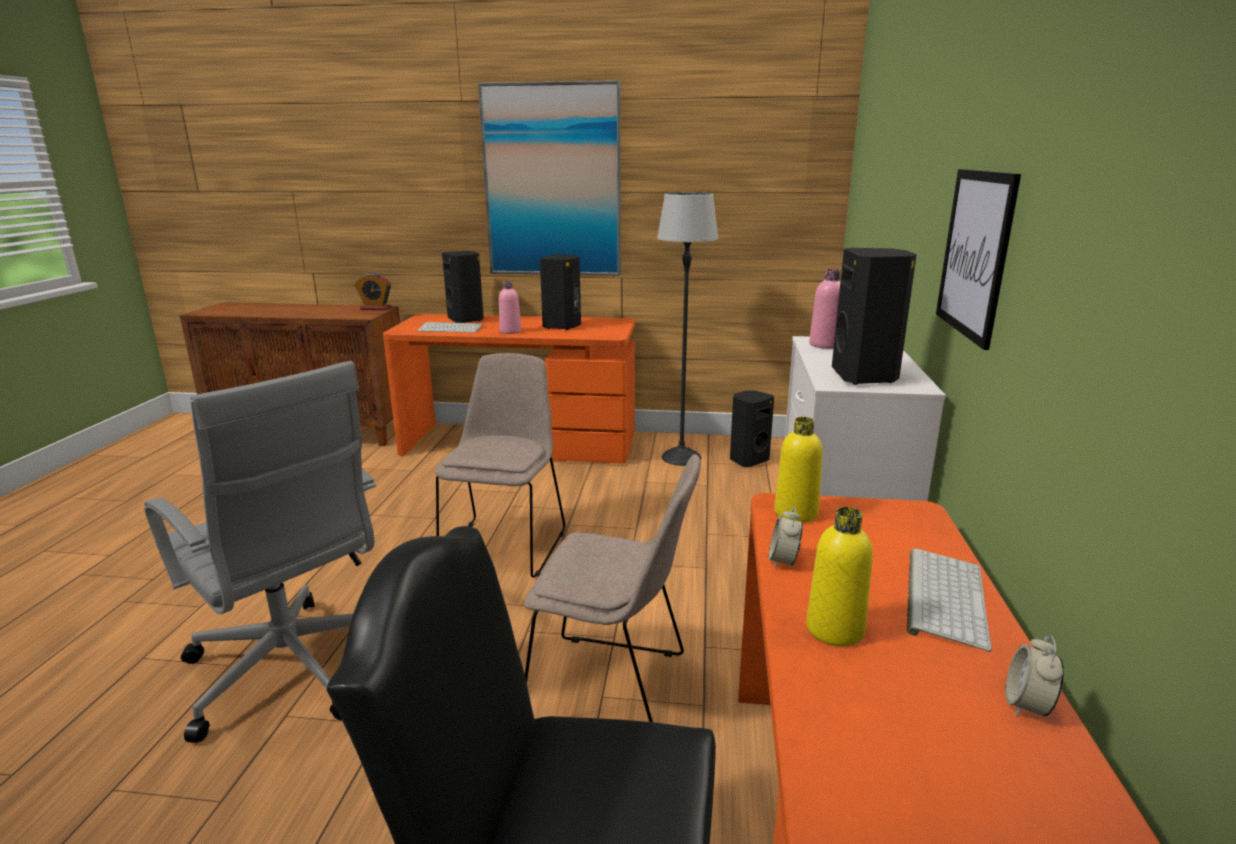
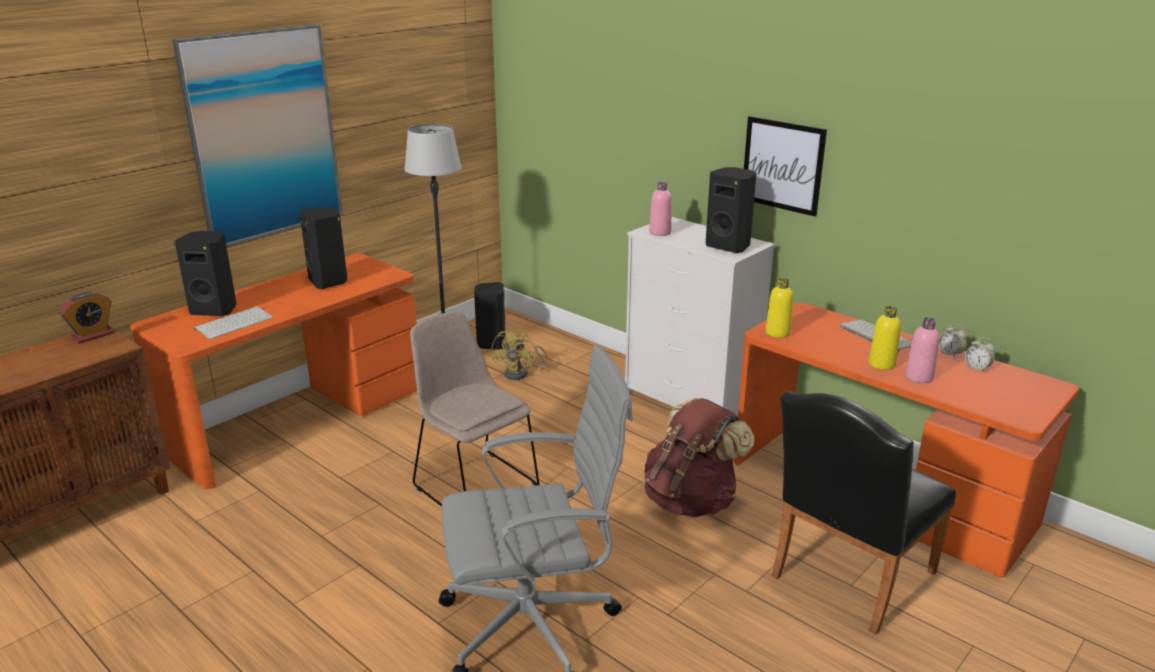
camera: 55 degrees left, 5 degrees up
pink bottle [499,281,521,334] -> pink bottle moved to [905,318,939,383]
beige chair [524,454,701,722] -> brown backpack [644,398,754,517]
alarm clock [769,506,803,568] -> alarm clock moved to [965,337,995,372]
none -> yellow fan [491,328,548,380]

